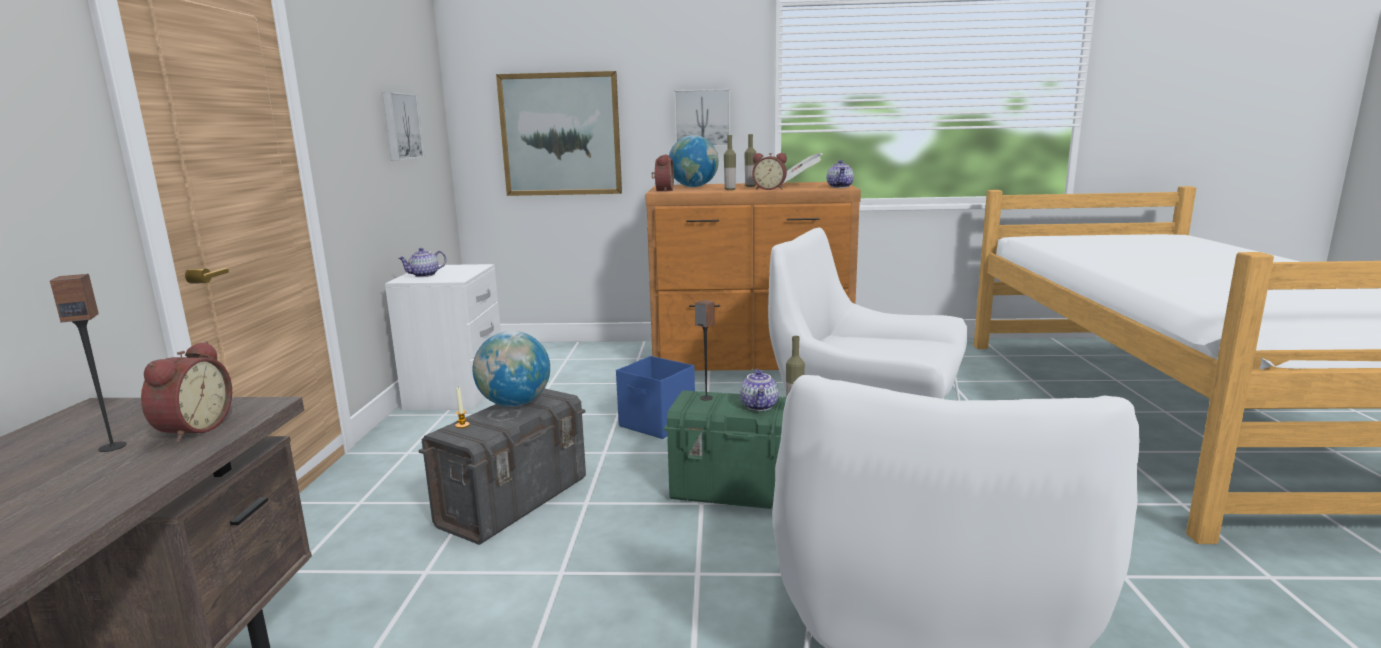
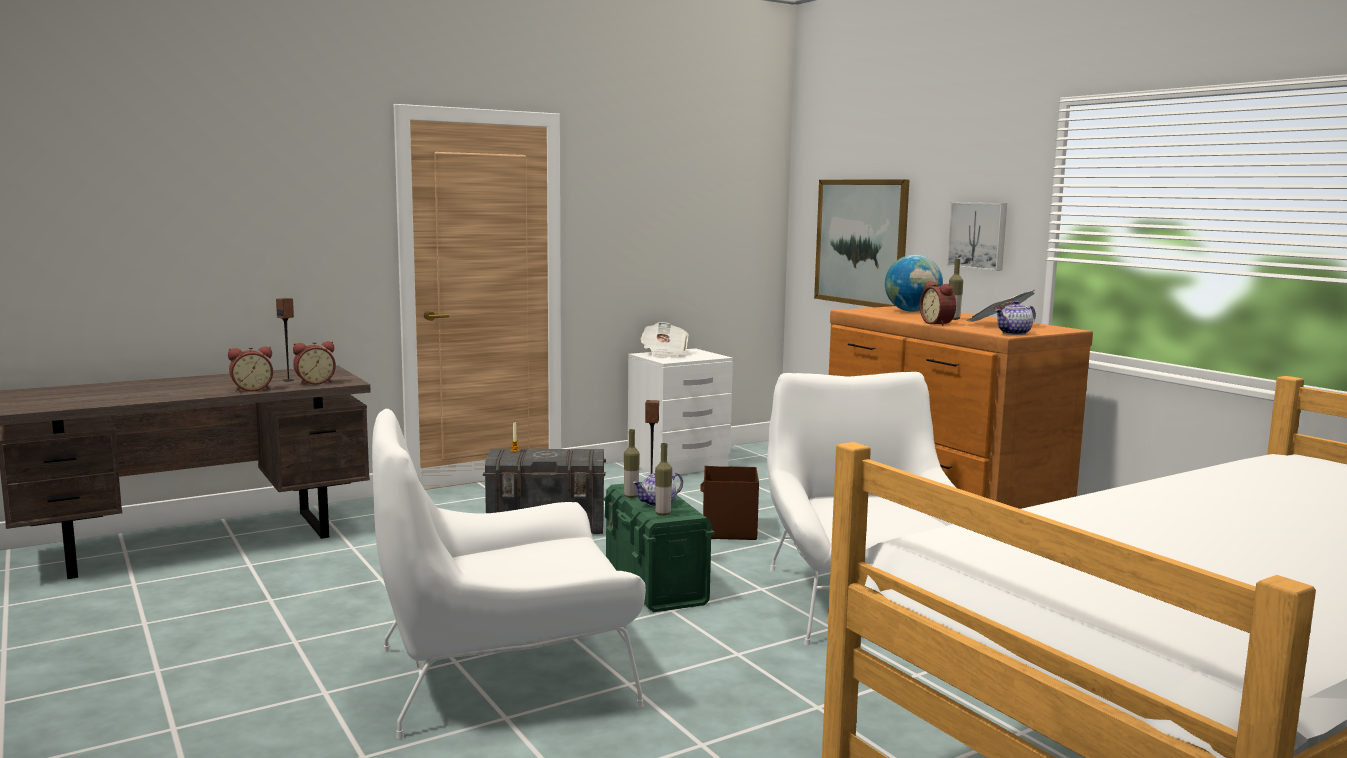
camera: 55 degrees right, 5 degrees down
picture [382,92,425,160] -> none
teapot [398,248,446,277] -> newspaper [640,322,689,358]
globe [472,331,550,407] -> none
blue storage box [616,356,695,439] -> brown storage box [700,466,759,540]
alarm clock [651,154,674,192] -> alarm clock moved to [228,346,273,392]
bottle [724,135,736,190] -> bottle moved to [624,429,640,498]

